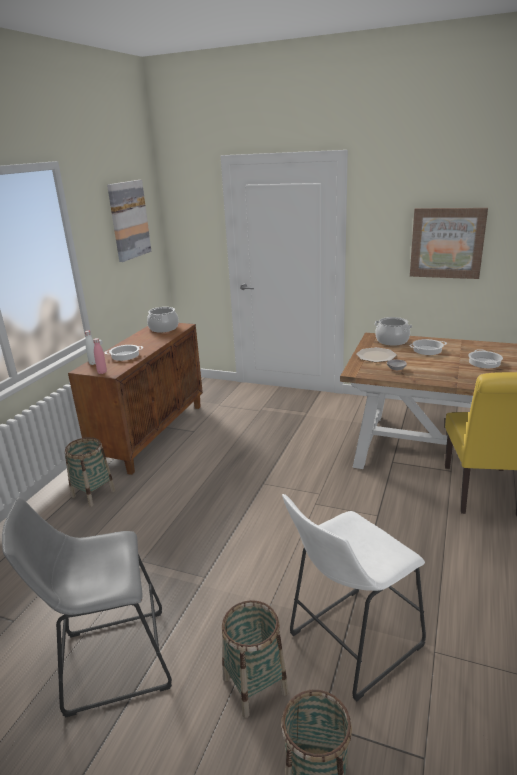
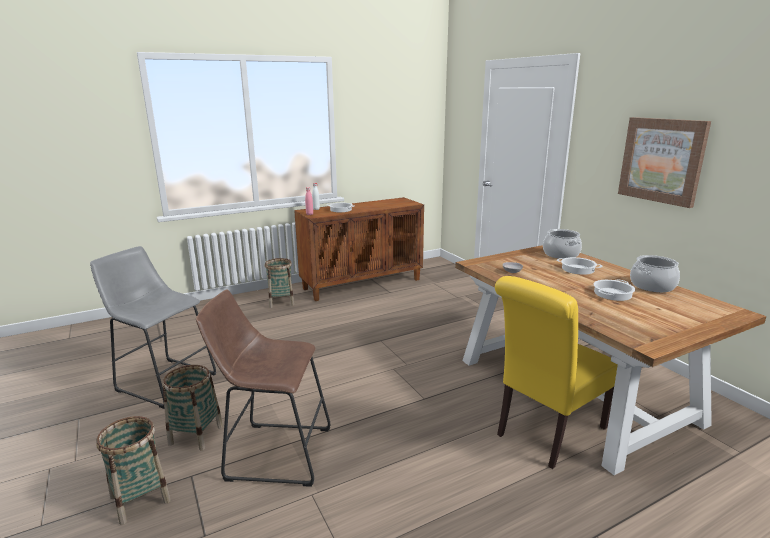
camera: 40 degrees right, 5 degrees down
picture [107,180,151,262] -> none
cooking pot [147,307,179,333] -> cooking pot moved to [630,255,680,292]
white stool [282,494,426,702] -> brown stool [196,290,330,487]
plate [356,347,397,362] -> none

